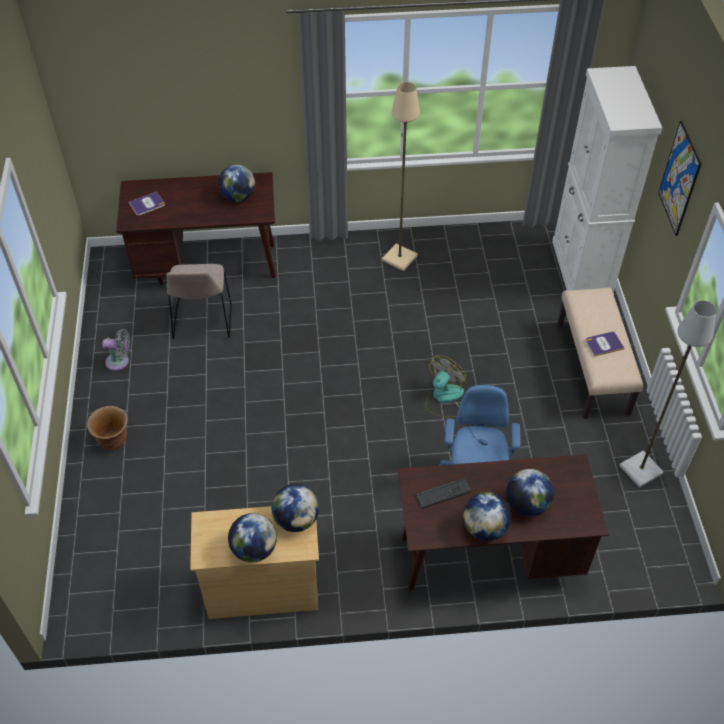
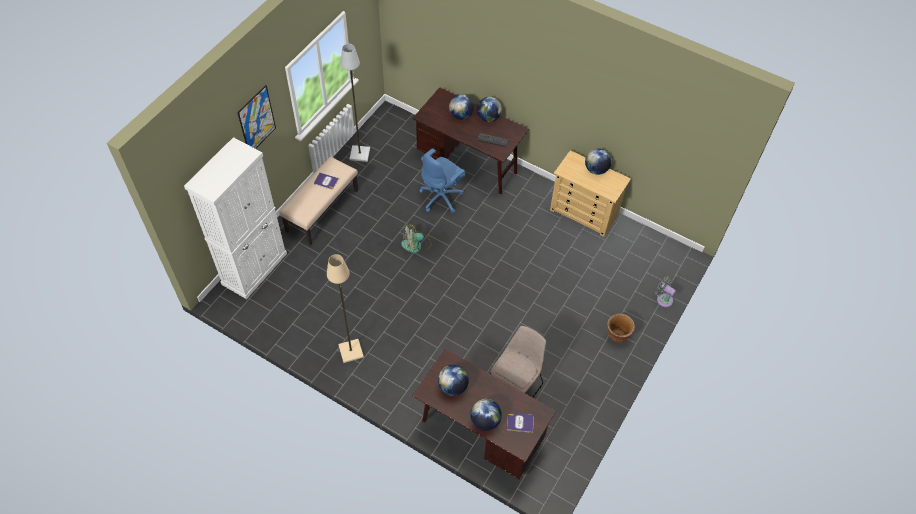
camera: 145 degrees left, 5 degrees up
grey fan [102,329,130,371] -> grey fan moved to [655,276,676,307]
globe [272,484,319,532] -> globe moved to [470,399,502,431]

